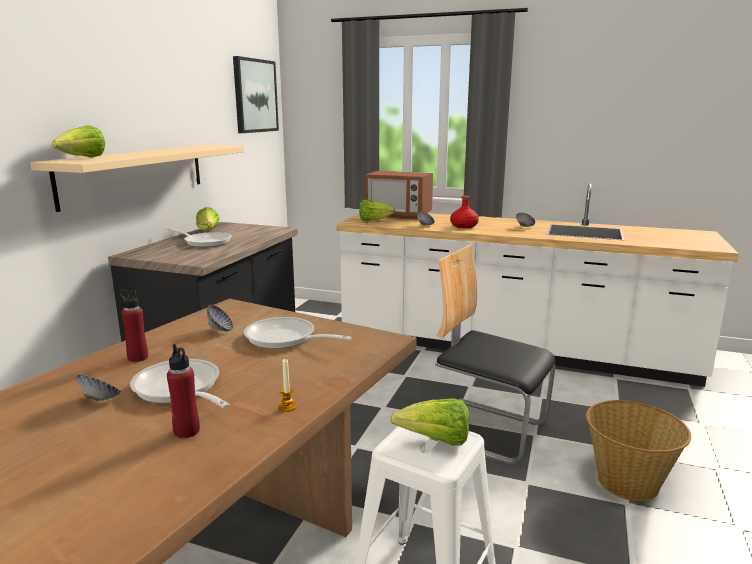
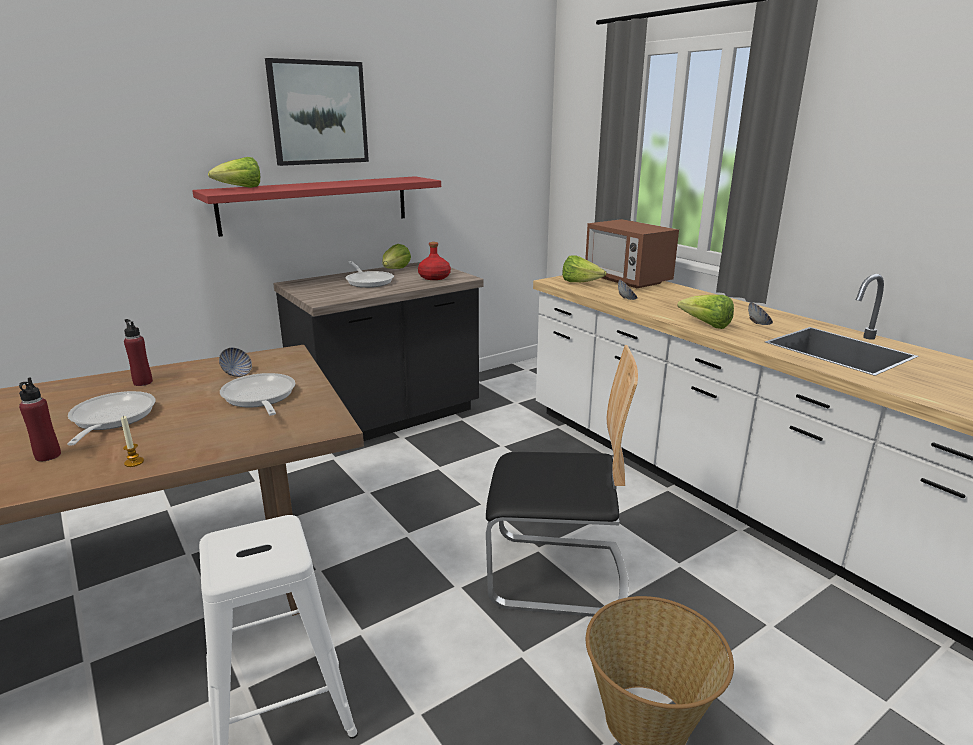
camera: 35 degrees right, 5 degrees up
beige shelf [30,145,244,212] -> red shelf [192,176,441,237]
bowl [77,374,121,401] -> none
picture [233,56,279,133] -> picture moved to [265,58,369,166]
lettuce [390,398,469,445] -> lettuce moved to [677,295,734,329]
chair [431,245,555,465] -> chair turned 120 degrees clockwise [486,345,638,617]
red bottle [450,196,479,228] -> red bottle moved to [418,242,451,280]

